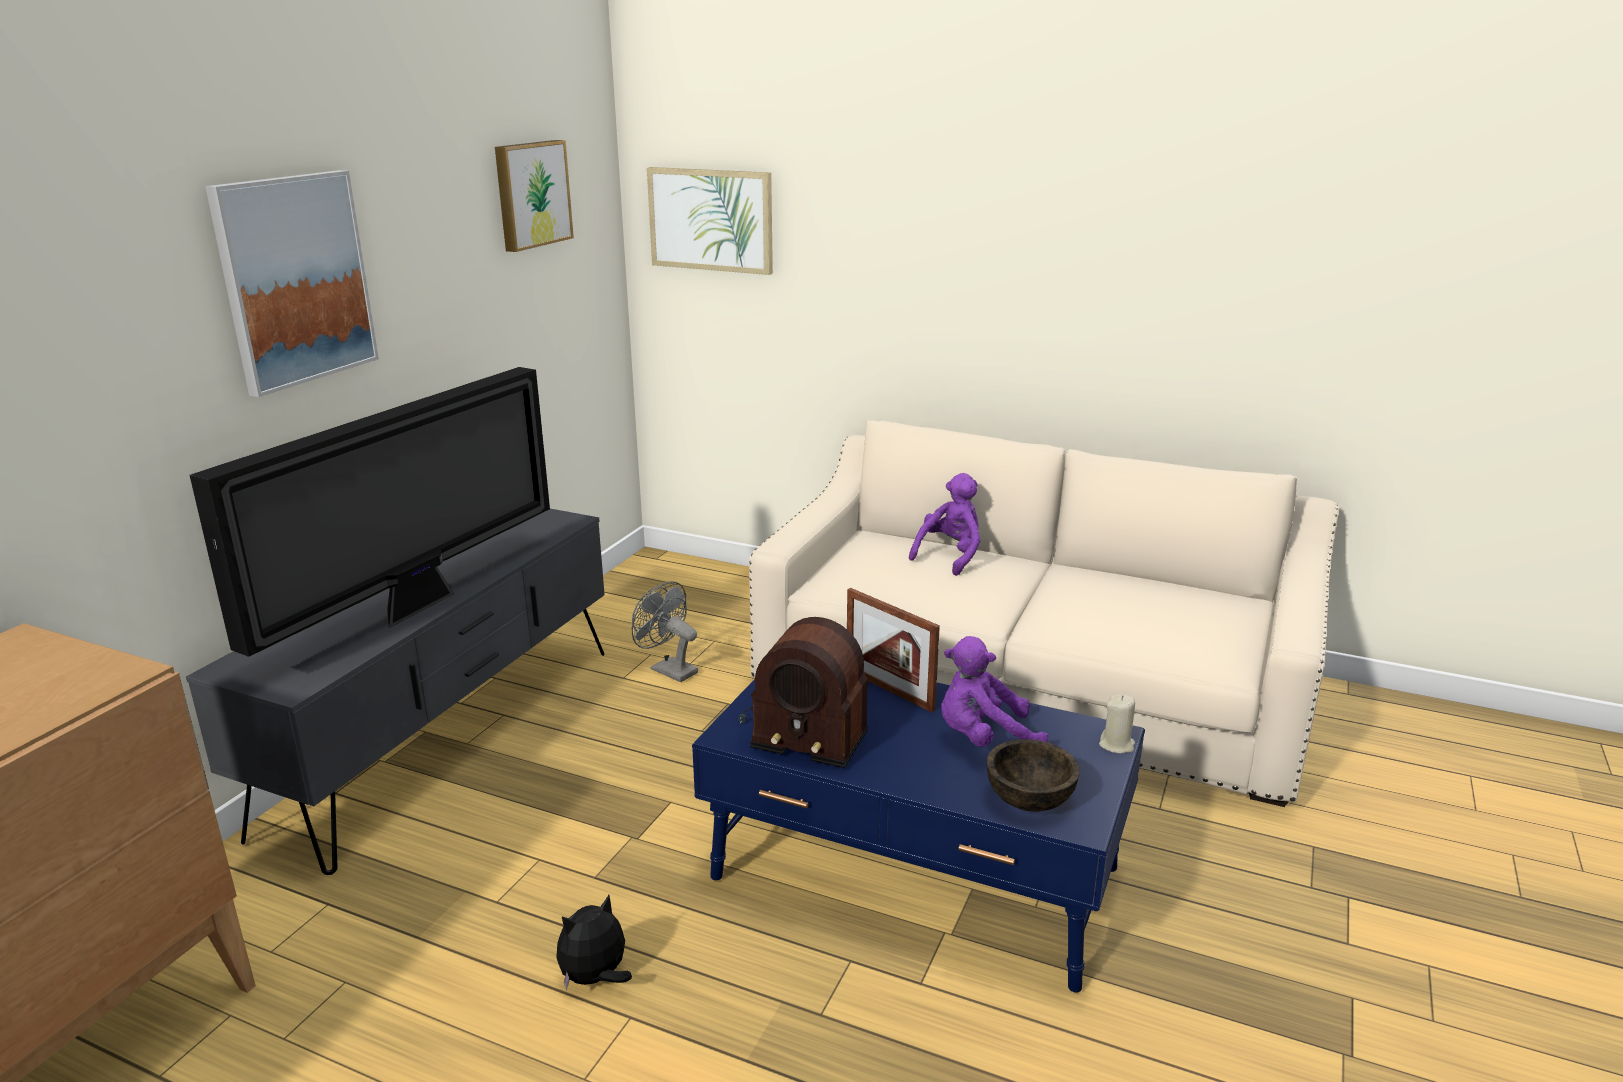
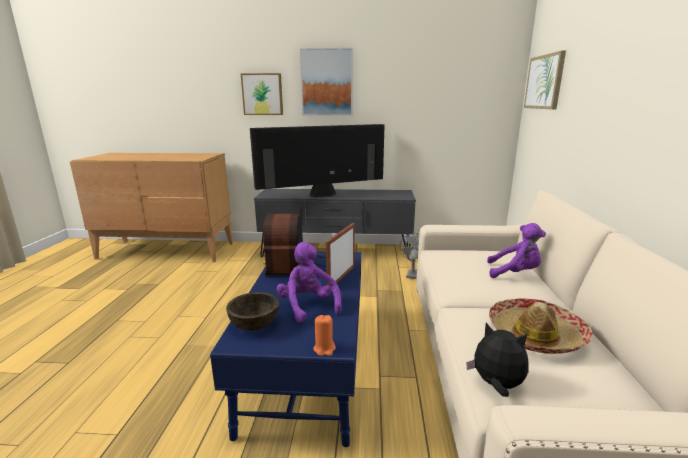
camera: 70 degrees right, 5 degrees down
television [190,367,550,657] -> television turned 150 degrees clockwise [250,124,385,198]
picture [495,140,574,252] -> picture moved to [241,73,283,115]
plush toy [556,895,632,990] -> plush toy moved to [466,323,529,397]
beige candle [1099,694,1135,754] -> orange candle [313,315,336,356]
none -> hat [489,298,593,354]

